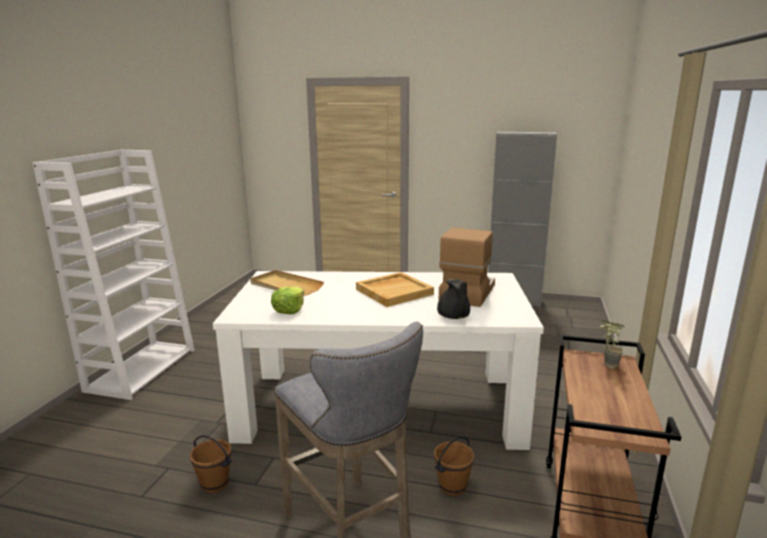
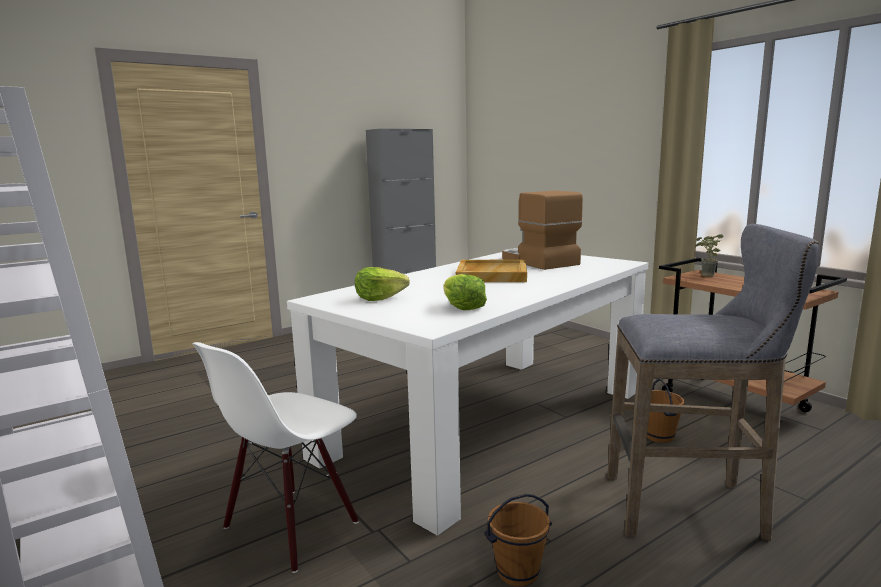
camera: 50 degrees left, 5 degrees down
beige tray [250,270,324,296] -> lettuce [355,267,410,301]
black teapot [437,279,470,319] -> none
none -> white chair [192,342,359,573]

